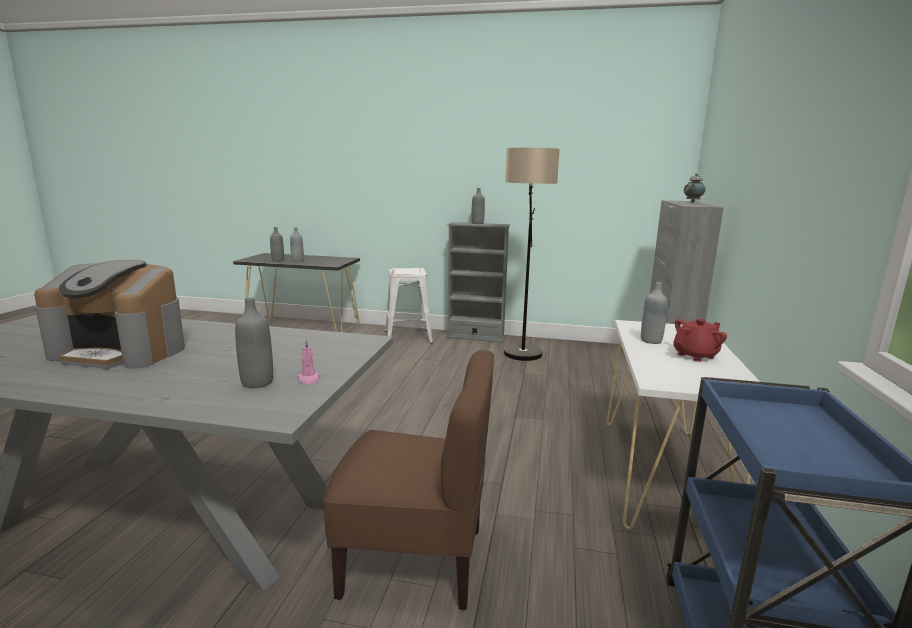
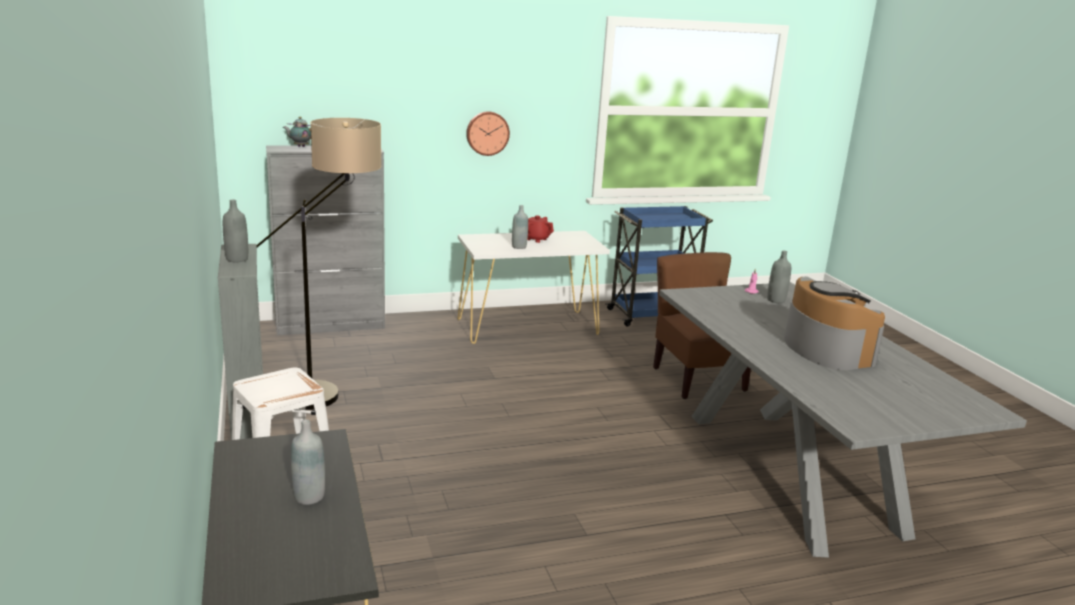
camera: 120 degrees left, 5 degrees up
grey bottle [270,227,284,262] -> none
none -> wall clock [466,111,510,156]

